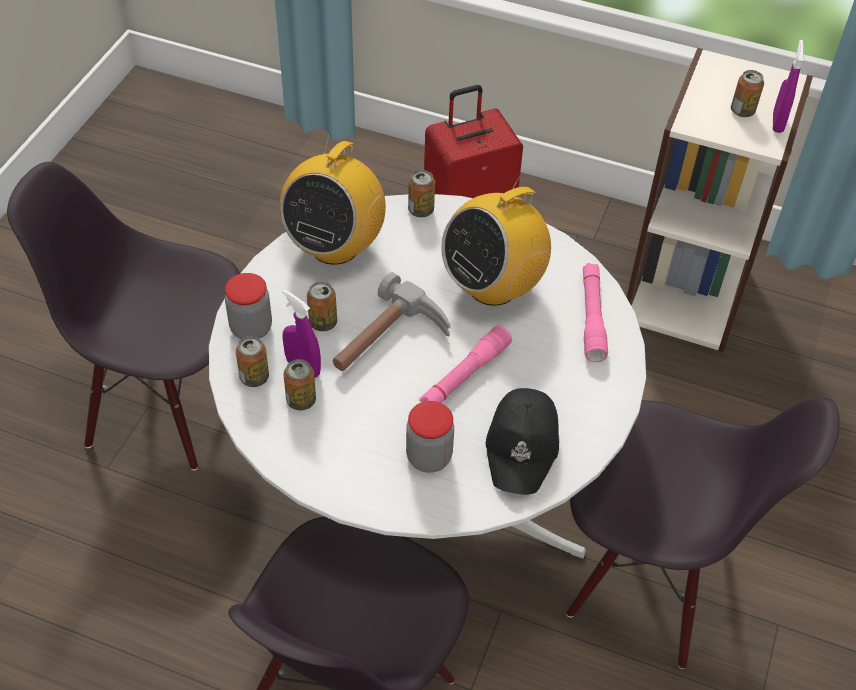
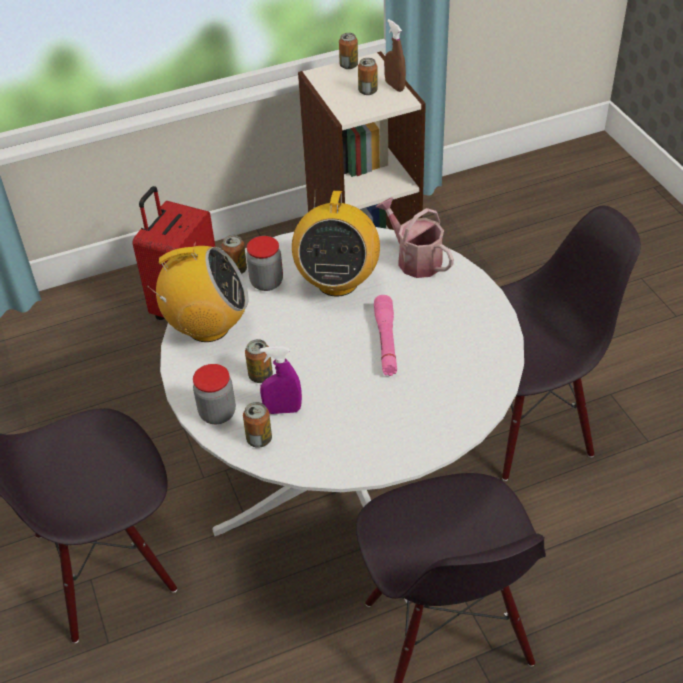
camera: 40 degrees left, 5 degrees down
radio [280,133,386,265] -> radio turned 75 degrees counterclockwise [147,246,249,342]
can [284,359,316,410] -> can moved to [339,33,358,69]
hammer [333,272,450,371] -> none
jar [406,401,454,473] -> jar moved to [246,236,283,291]
black cap [486,388,559,495] -> none
pink flashlight [583,263,608,362] -> watering can [376,198,454,278]
purple spray bottle [773,40,804,133] -> brown spray bottle [384,19,406,92]

